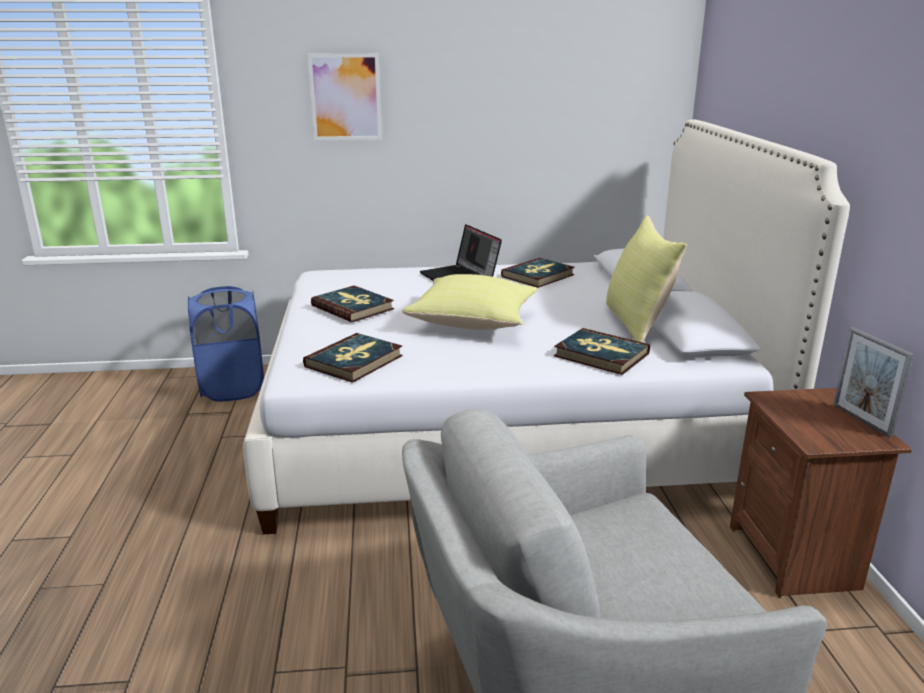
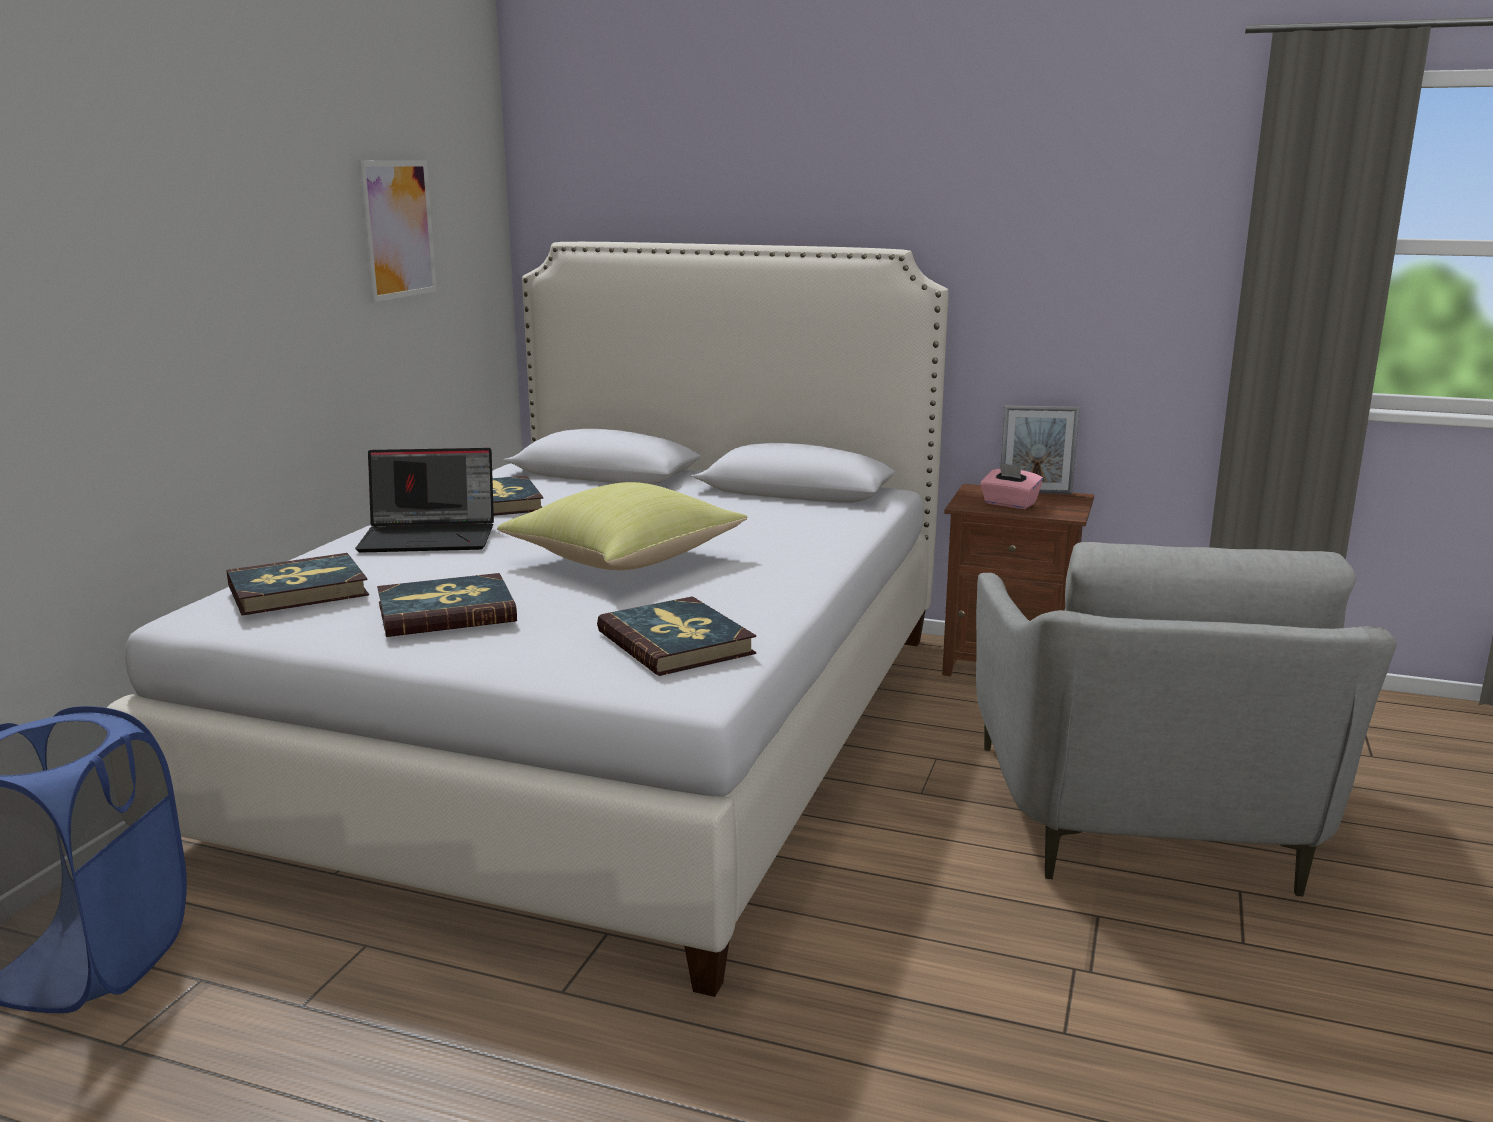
camera: 65 degrees left, 5 degrees down
picture [308,53,382,141] -> picture moved to [358,160,437,302]
book [554,328,650,375] -> book moved to [226,553,369,616]
yellow pillow [606,216,687,342] -> none
none -> pink tissue box [980,462,1043,509]

